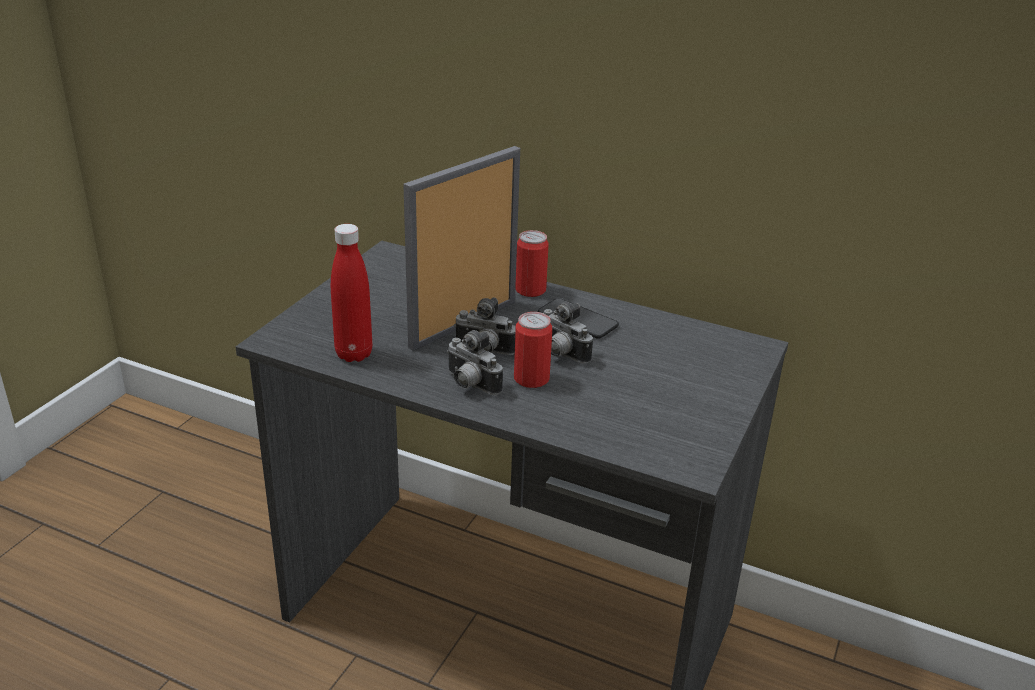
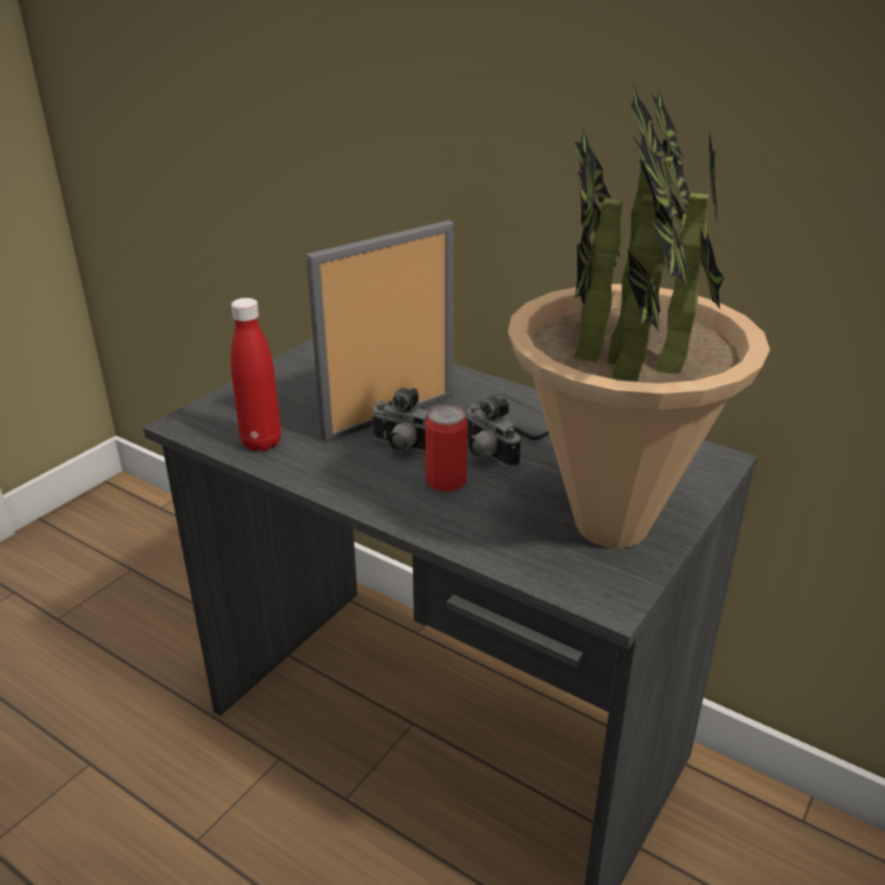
camera: 10 degrees right, 0 degrees up
camera [447,330,503,395] -> none
can [515,230,549,297] -> none
none -> potted plant [508,75,770,548]

